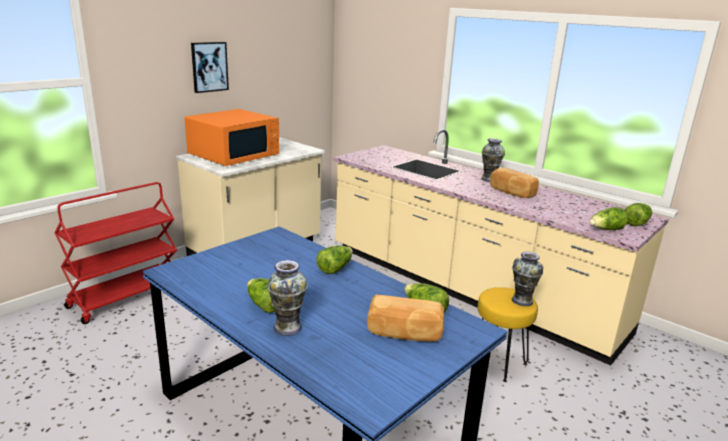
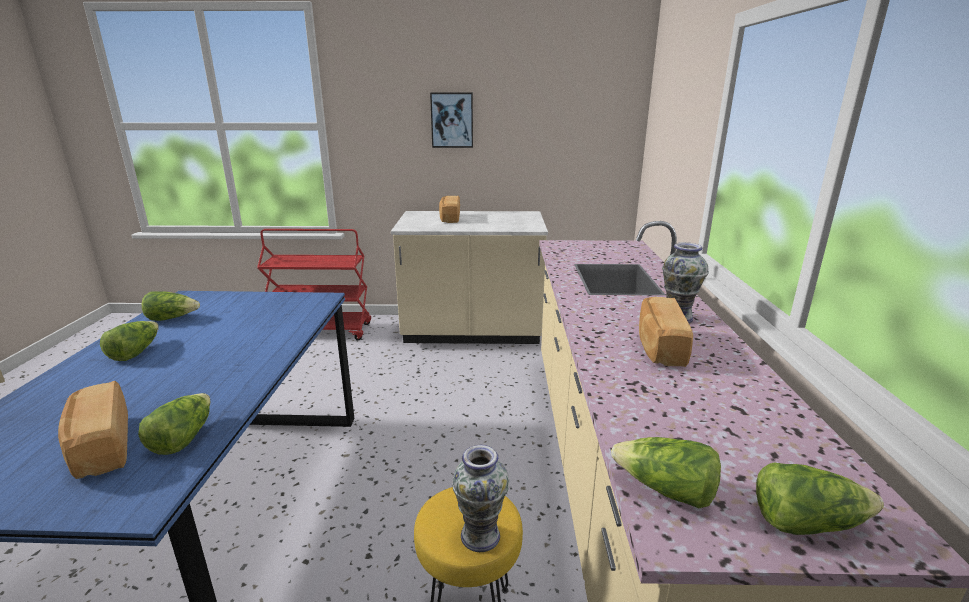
camera: 50 degrees right, 0 degrees up
orange microwave [185,109,280,166] -> bread [439,196,460,223]
vase [267,260,308,336] -> none
lettuce [316,245,353,274] -> lettuce moved to [142,291,200,321]

